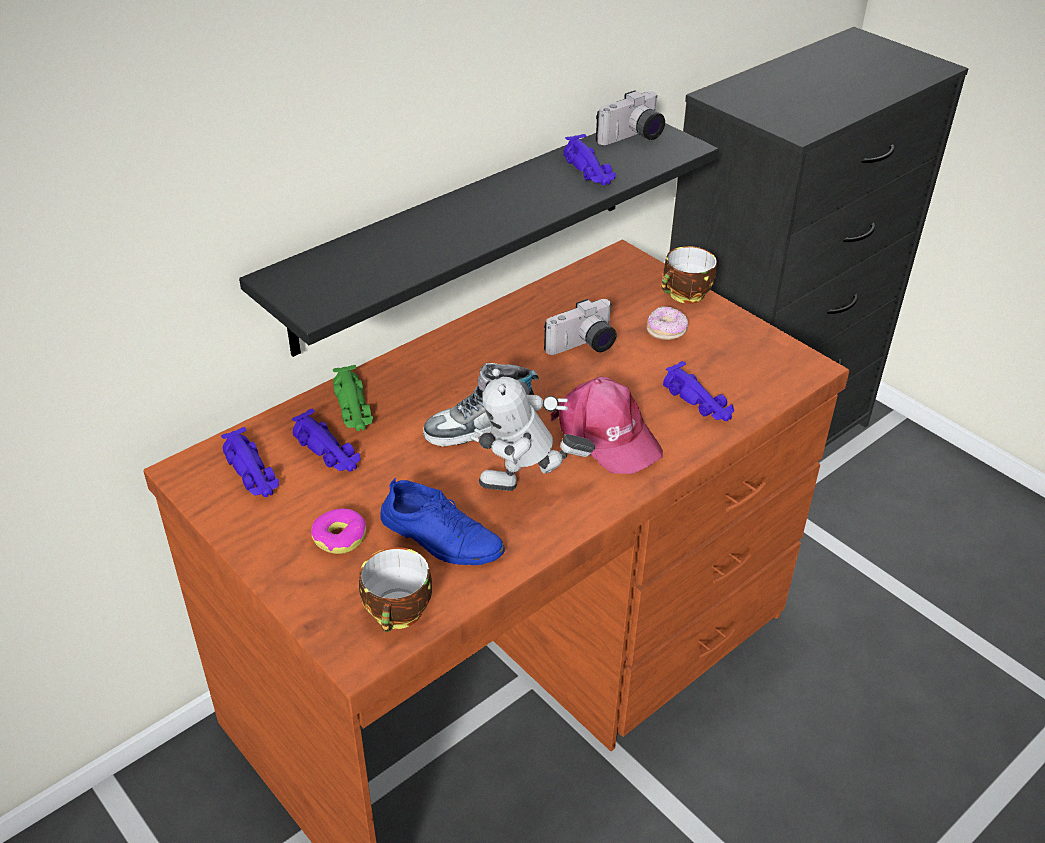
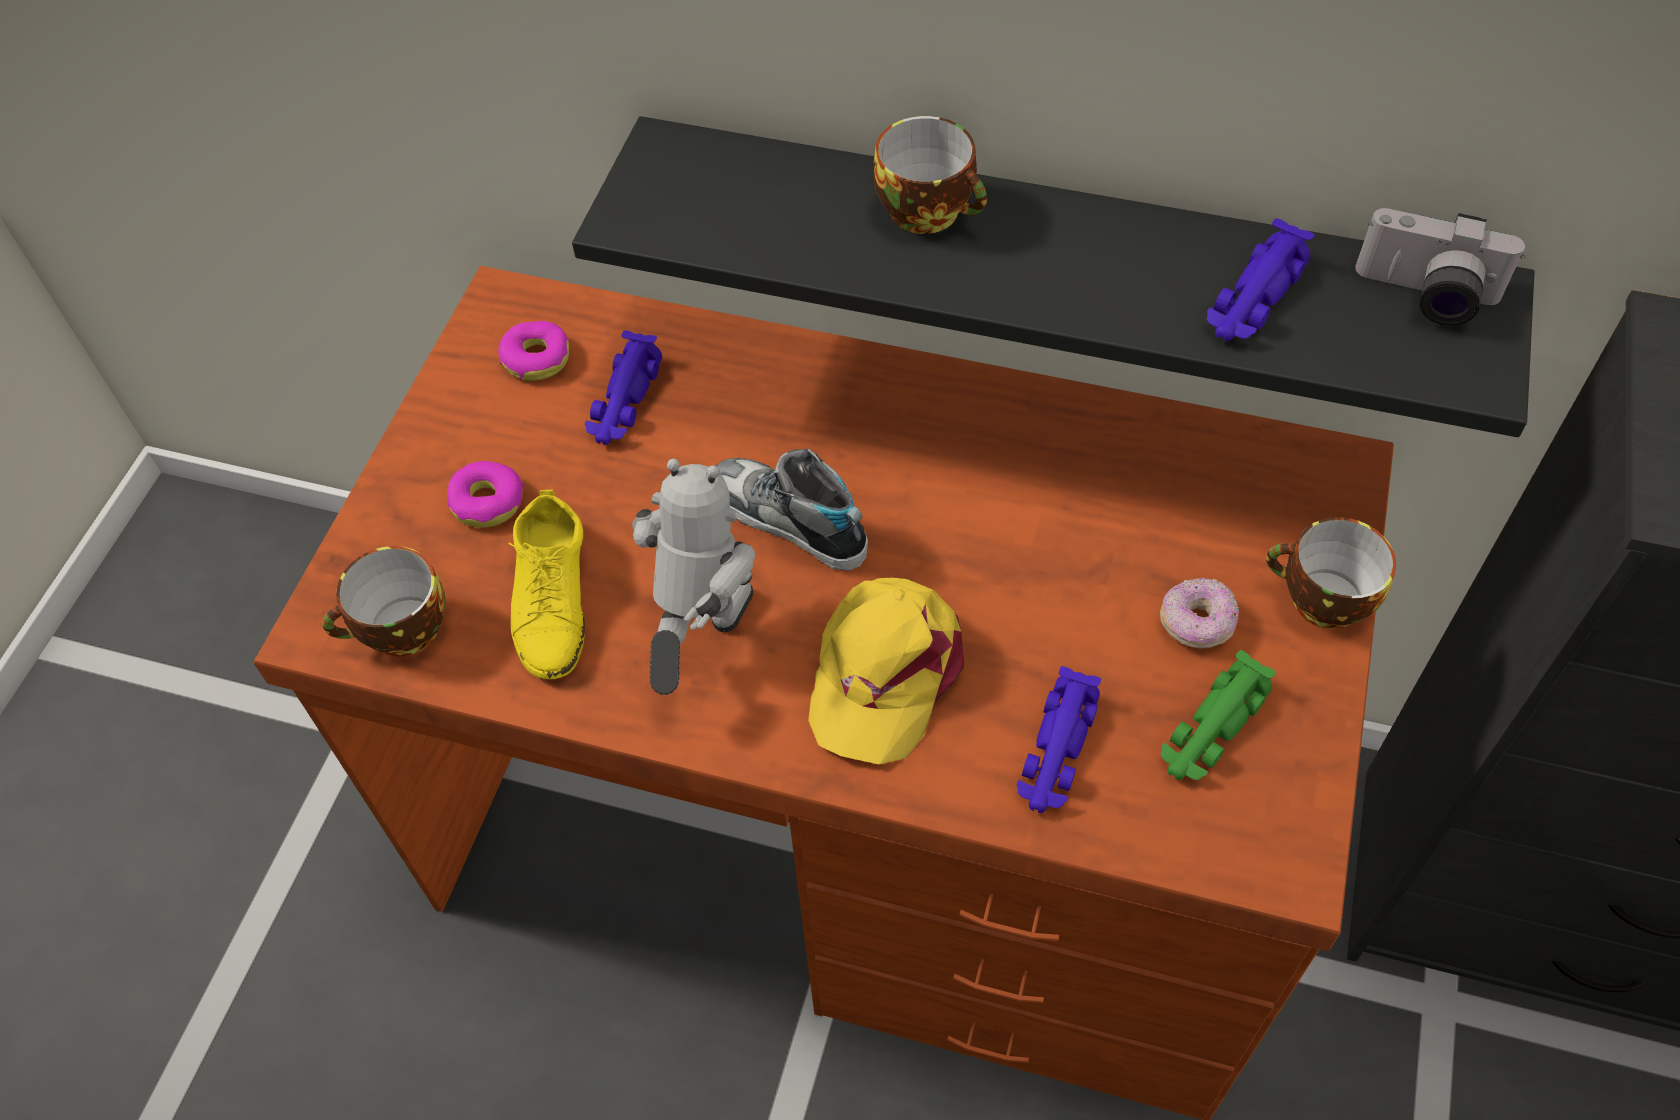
camera: 60 degrees right, 15 degrees up
purple toy car [221,427,279,497] -> donut [498,321,569,380]
green toy car [333,365,373,431] -> green toy car moved to [1161,650,1276,780]
blue shoe [380,478,505,565] -> yellow shoe [509,489,585,679]
toy robot [470,368,595,491] -> toy robot turned 60 degrees clockwise [632,458,755,695]
camera [544,299,616,355] -> none
pink cap [551,376,663,474] -> yellow cap [808,578,964,765]
none -> cup [873,116,987,234]

